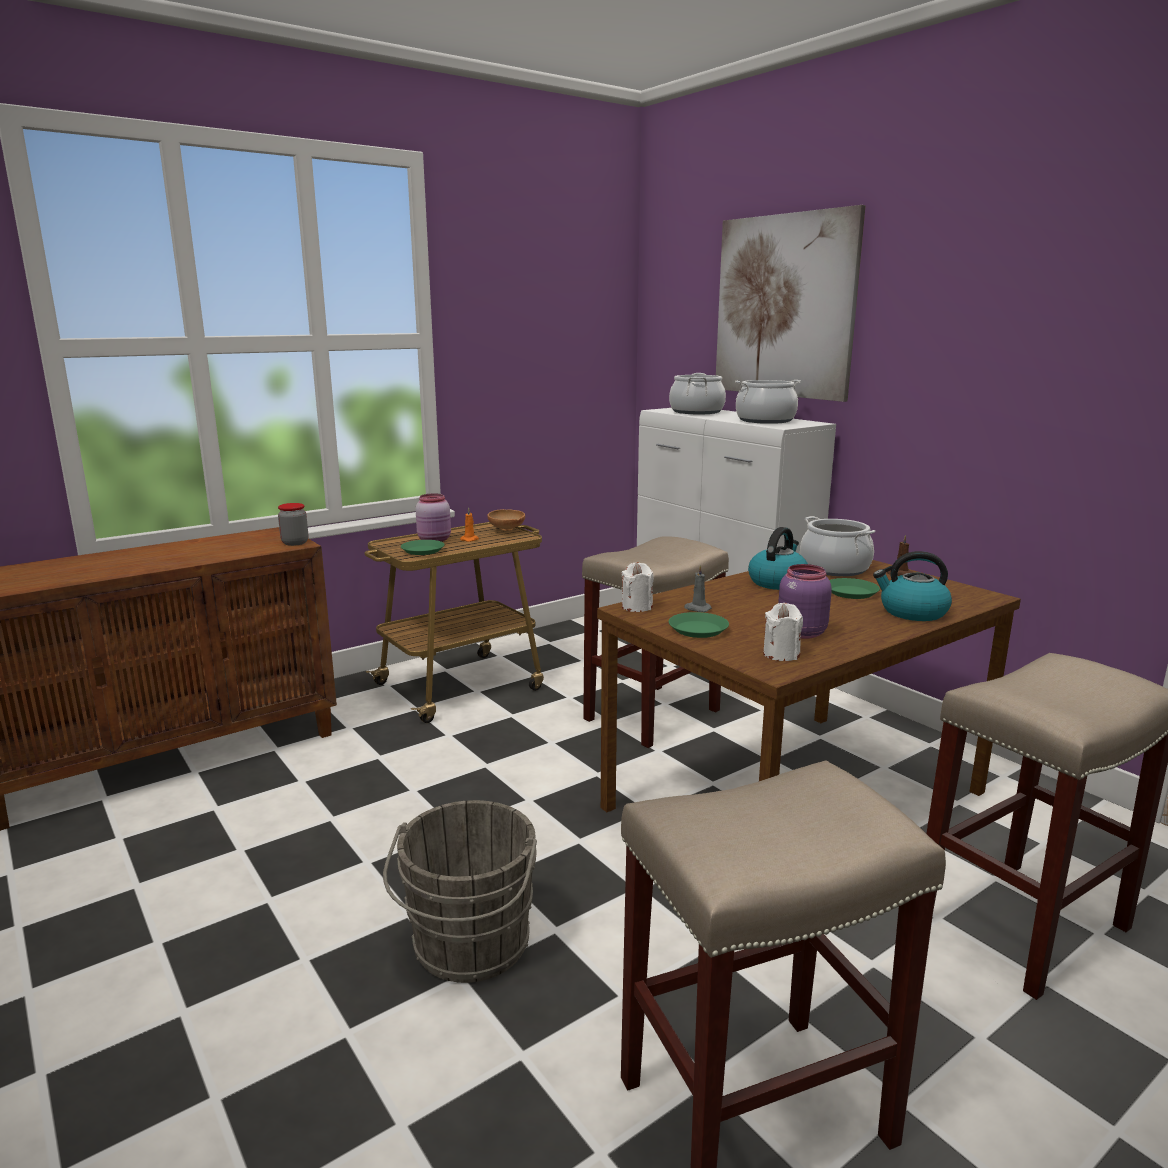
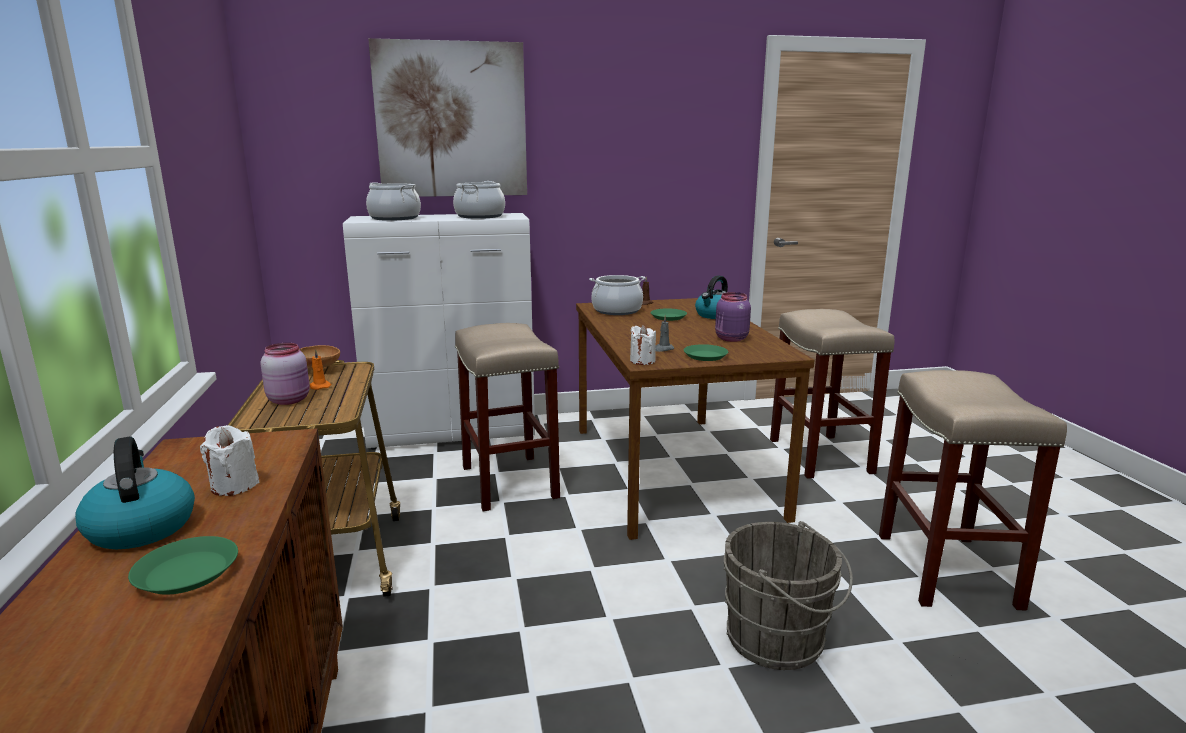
camera: 65 degrees left, 0 degrees up
jar [278,503,308,546] -> none
green plate [401,540,444,555] -> green plate moved to [128,536,238,594]
kettle [748,527,808,590] -> kettle moved to [75,437,195,549]
white candle [763,603,803,661] -> white candle moved to [200,425,260,496]

